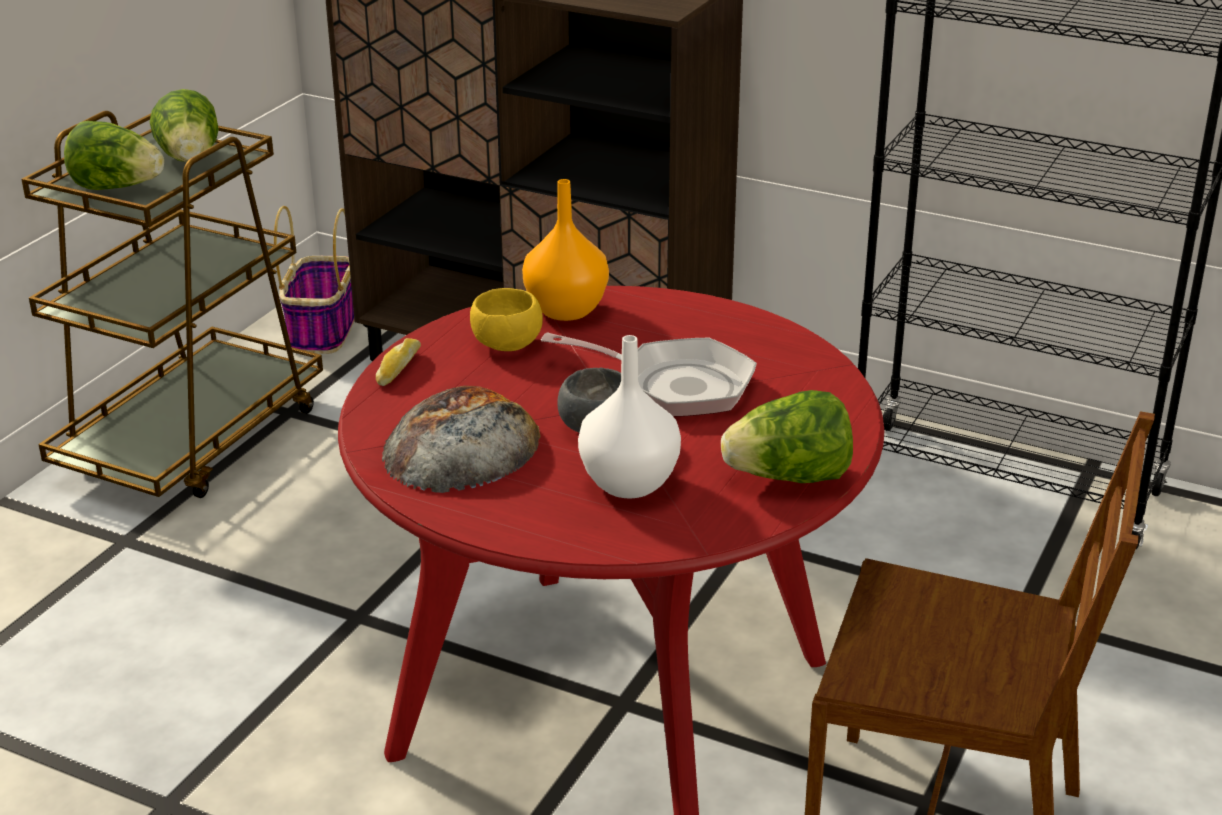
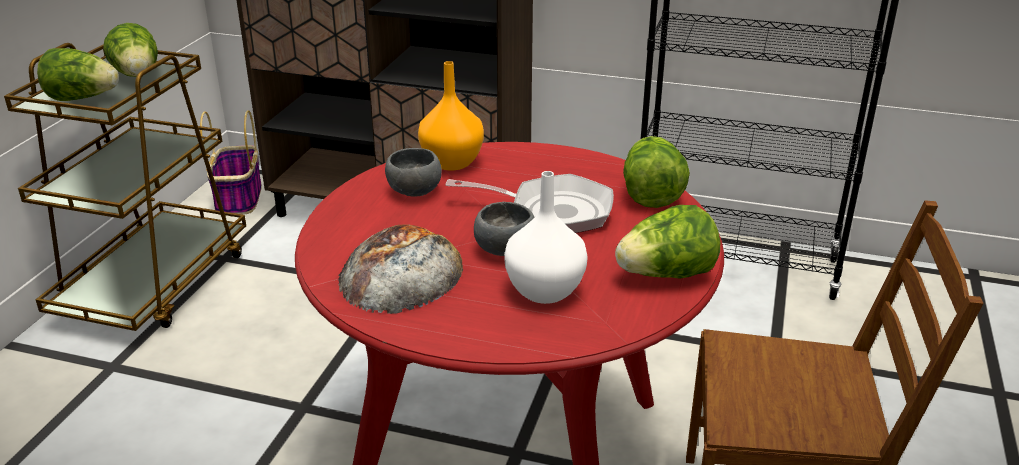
camera: 10 degrees left, 0 degrees up
bread [376,338,421,386] -> none
yellow bowl [470,288,543,351] -> grey bowl [385,148,442,196]
none -> lettuce [623,136,690,208]

